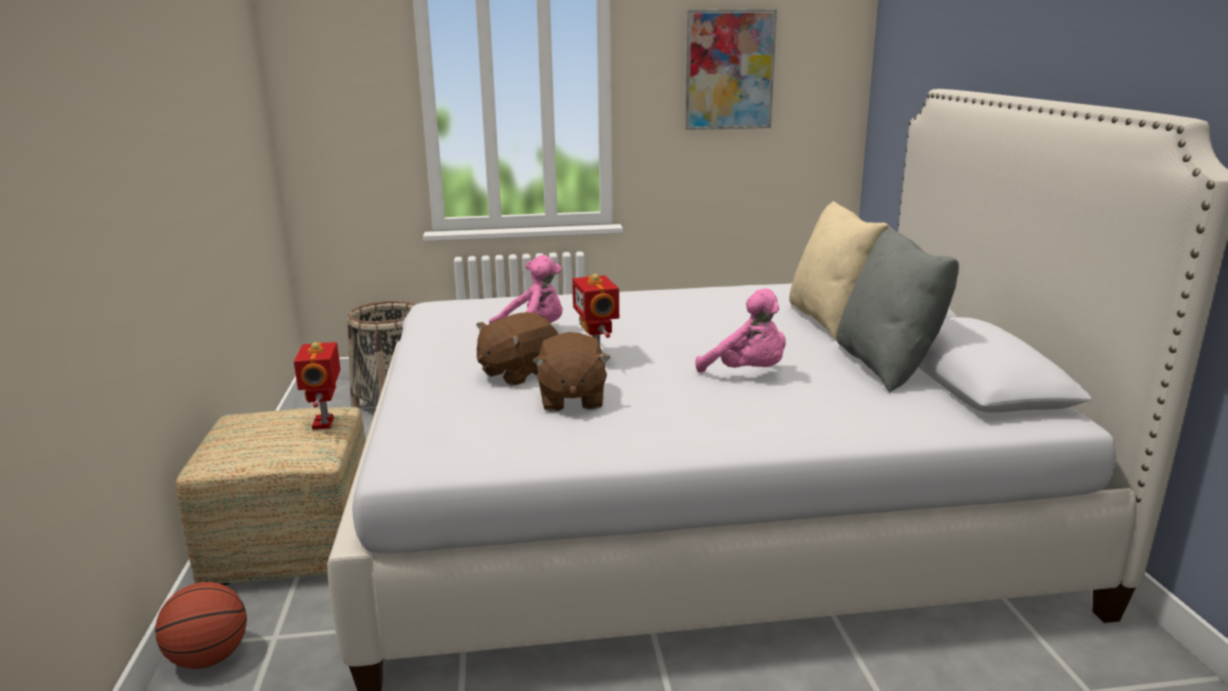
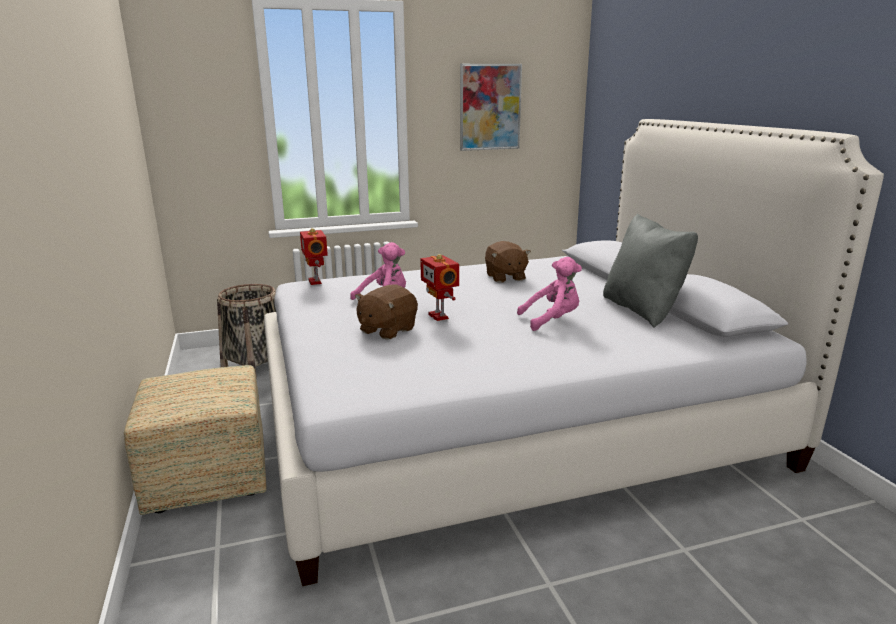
camera: 10 degrees left, 0 degrees up
basketball [155,582,247,669] -> none
toy robot [294,342,341,430] -> toy robot moved to [300,228,328,285]
brown plush toy [533,332,610,411] -> brown plush toy moved to [485,241,531,283]
pink plush toy [695,288,786,373] -> pink plush toy turned 45 degrees counterclockwise [517,257,582,331]
beige pillow [789,201,890,340] -> none

